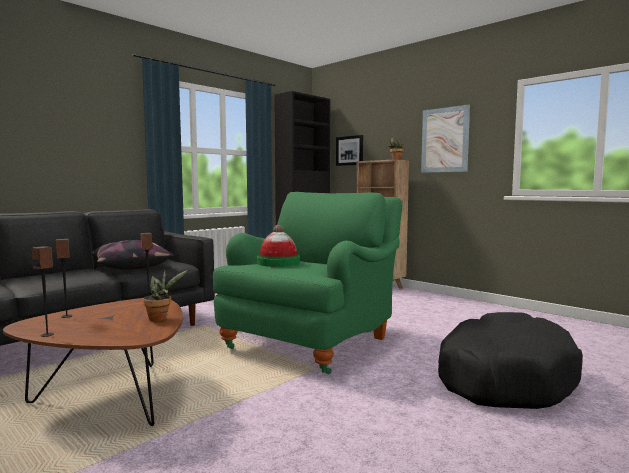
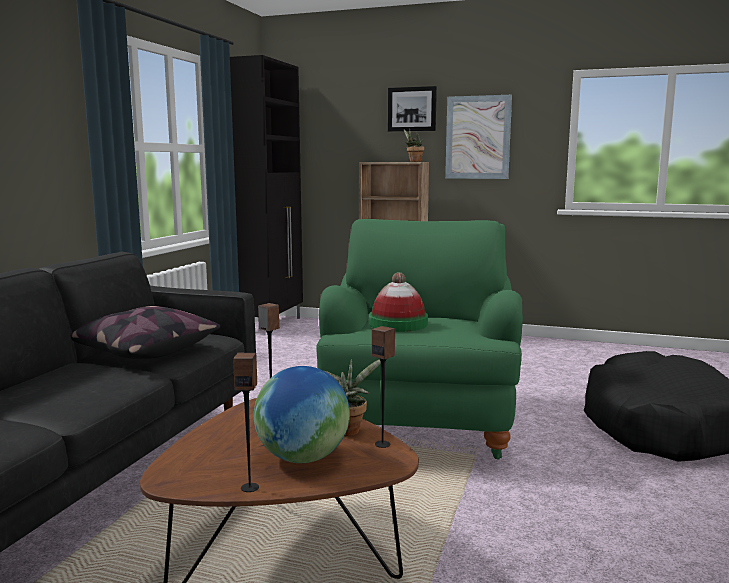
camera: 25 degrees left, 5 degrees up
speaker [55,239,73,318] -> speaker moved to [372,326,395,448]
picture [336,135,363,166] -> picture moved to [388,86,437,132]
none -> globe [254,366,350,463]

